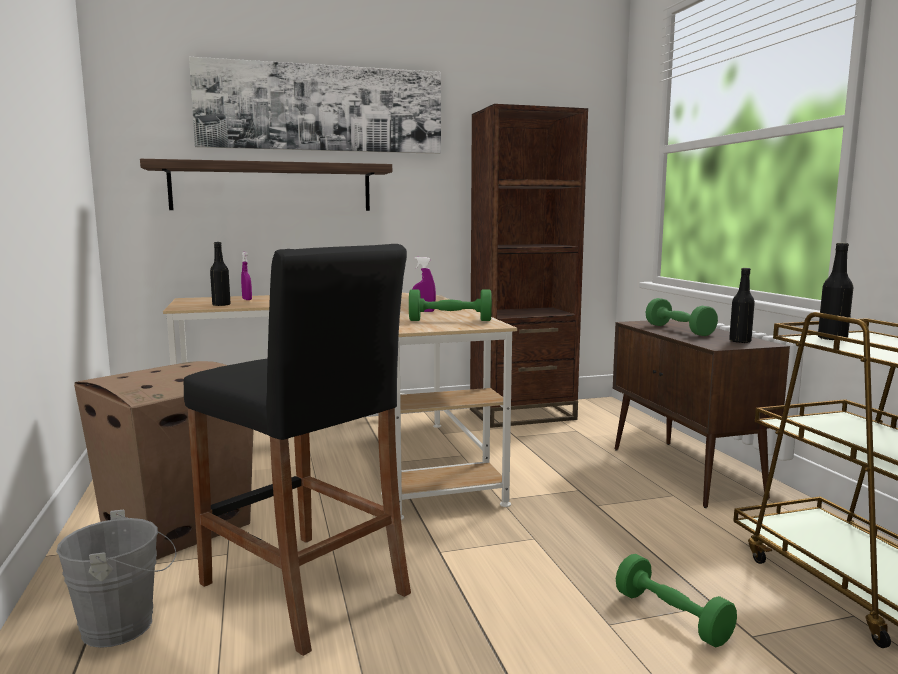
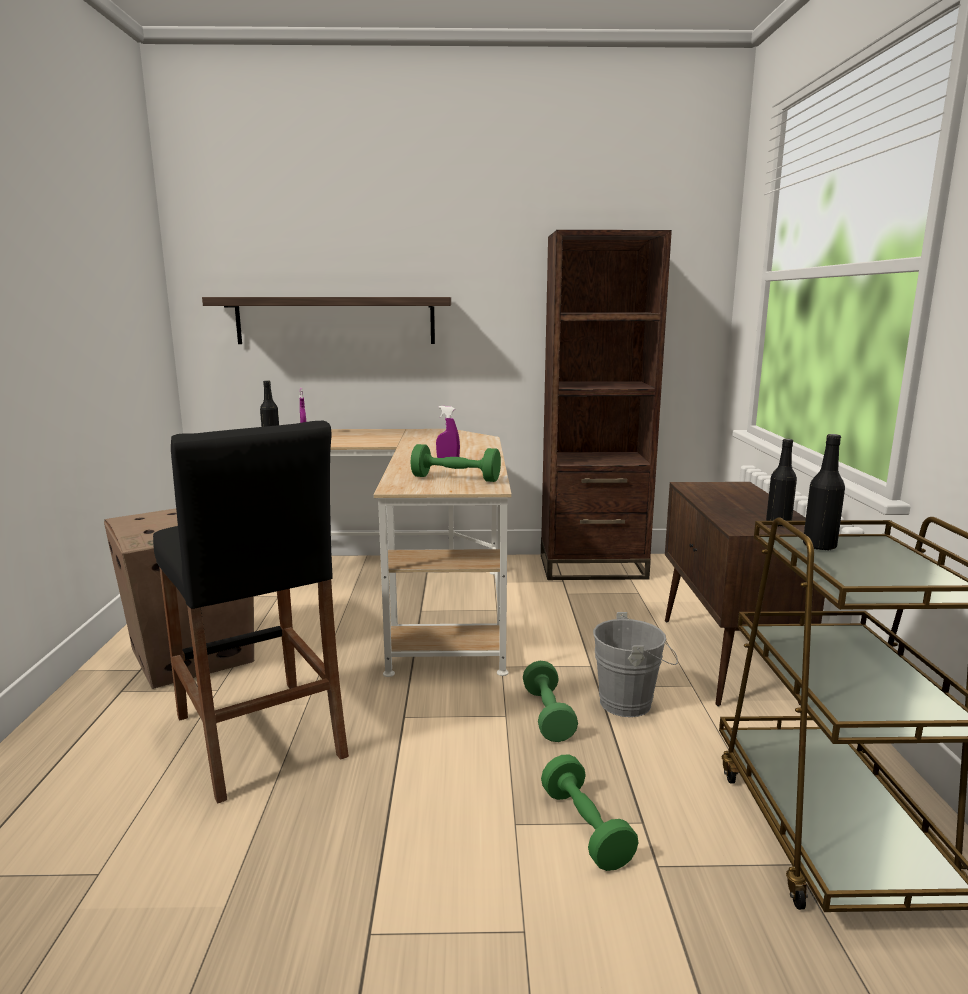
camera: 15 degrees right, 5 degrees up
grey bucket [56,510,176,648] -> grey bucket moved to [593,612,678,717]
picture [189,57,441,154] -> none
green dumbbell [645,298,718,336] -> green dumbbell moved to [523,661,578,742]

